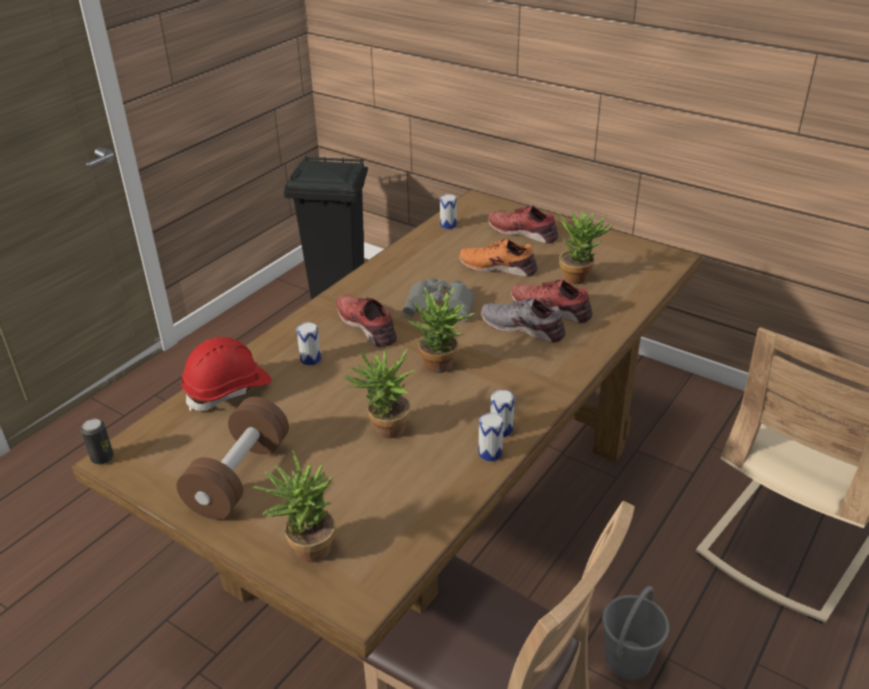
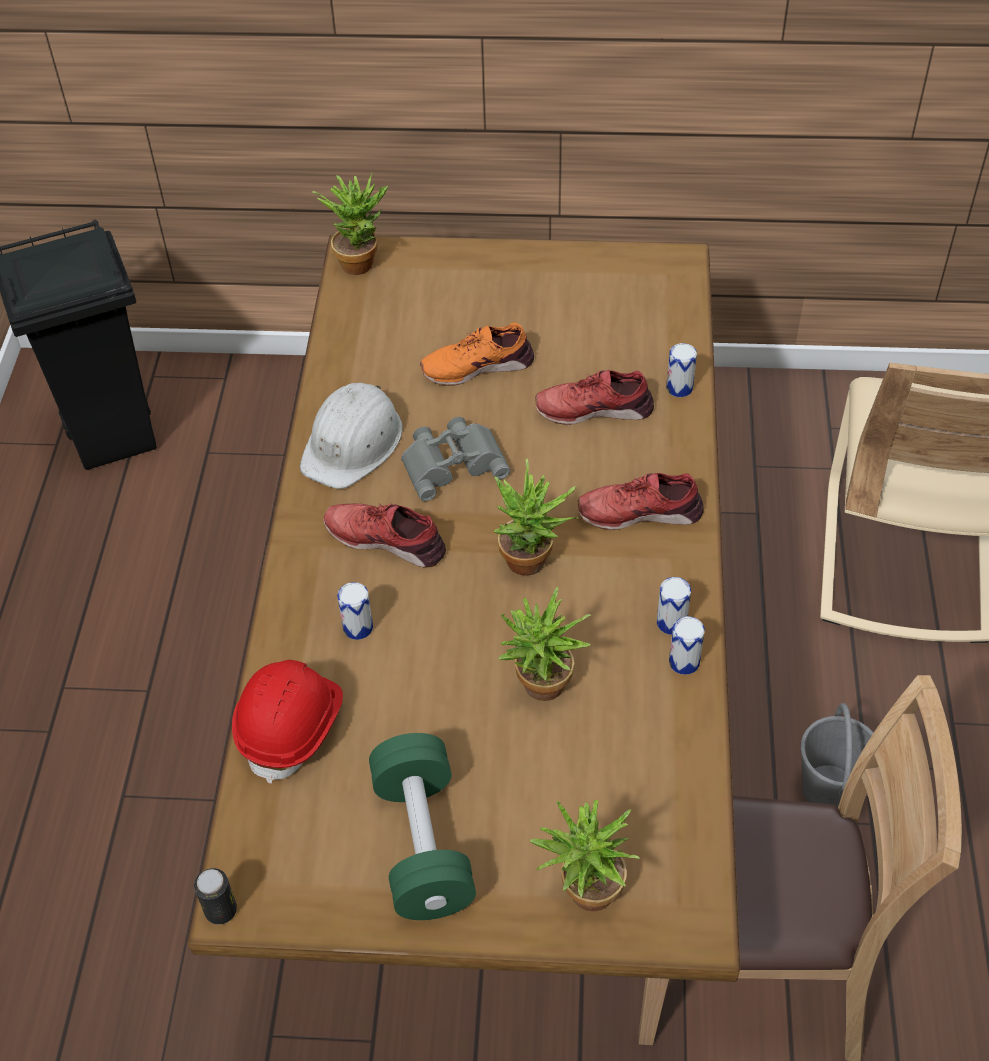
camera: 30 degrees left, 15 degrees up
brown dumbbell [177,397,289,520] -> green dumbbell [369,733,476,920]
can [440,194,457,229] -> can moved to [666,343,697,397]
grey shoe [481,298,565,343] -> none
red shoe [488,206,558,244] -> red shoe moved to [578,473,704,530]
potted plant [556,211,613,284] -> potted plant moved to [312,172,388,275]
none -> white hard hat [300,383,403,489]

